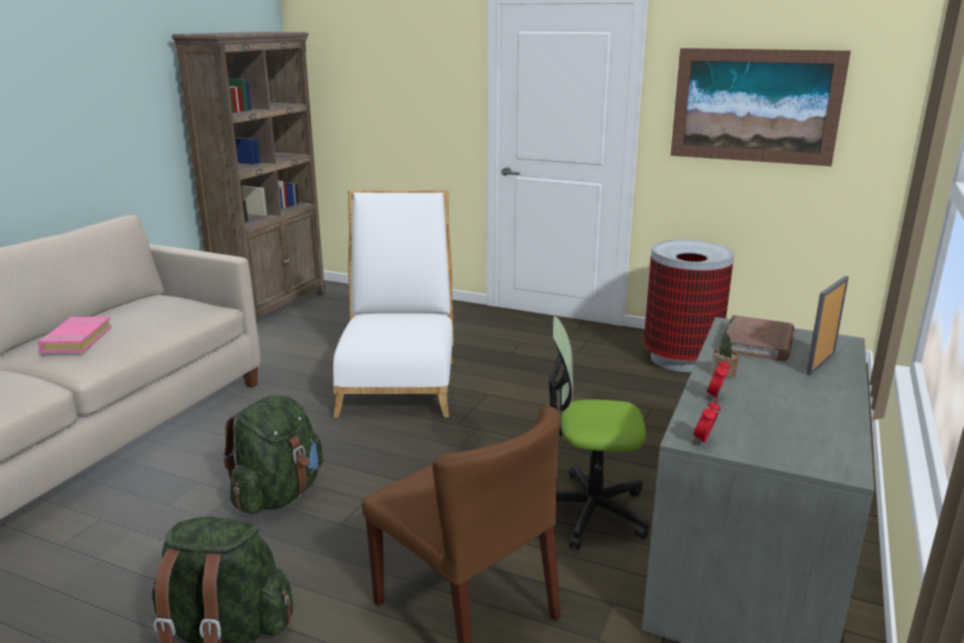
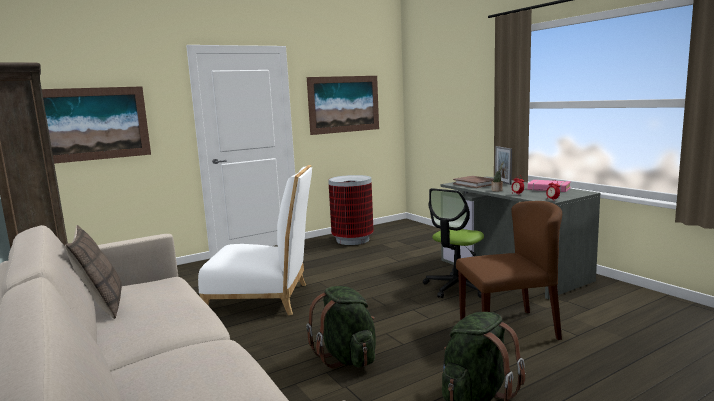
camera: 55 degrees left, 10 degrees down
pink book [38,317,112,353] -> pink book moved to [528,180,571,192]
white chair [333,190,454,417] -> white chair turned 150 degrees clockwise [198,165,312,315]
none -> picture [42,86,151,164]
none -> pillow [65,225,122,319]

